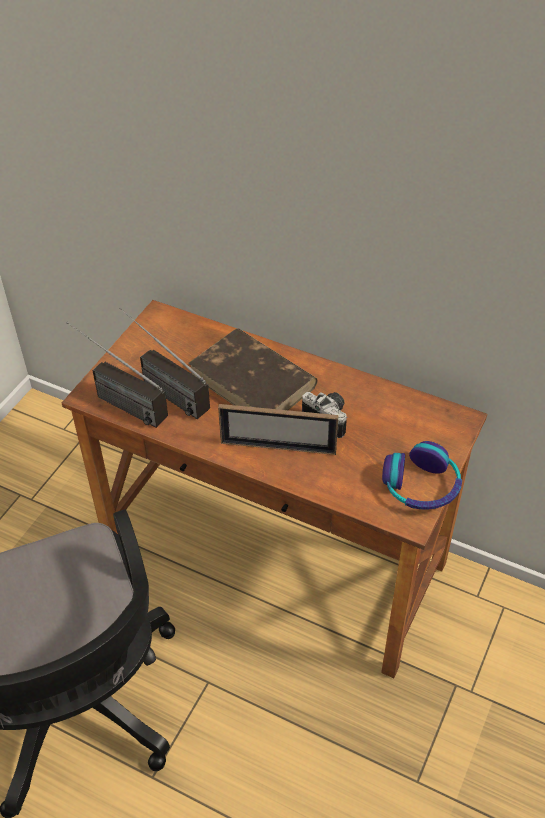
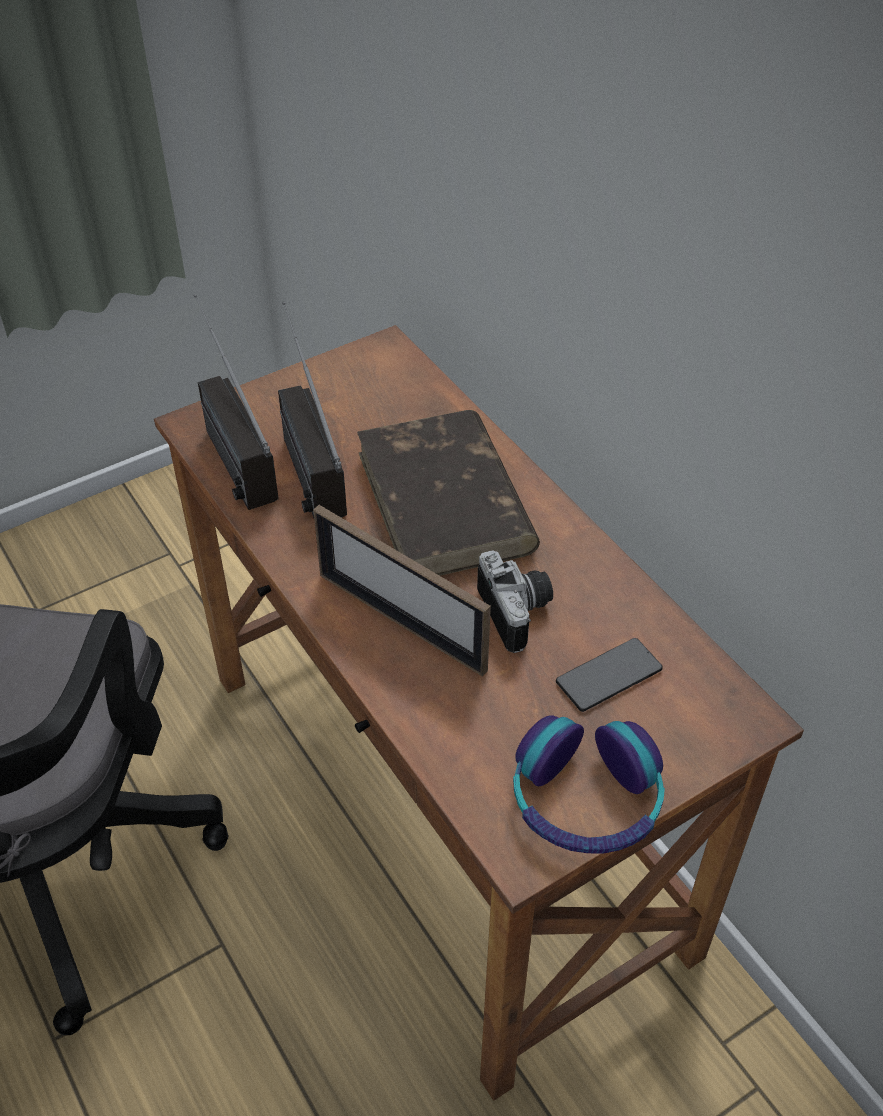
camera: 30 degrees right, 0 degrees up
none -> phone [556,638,663,712]

